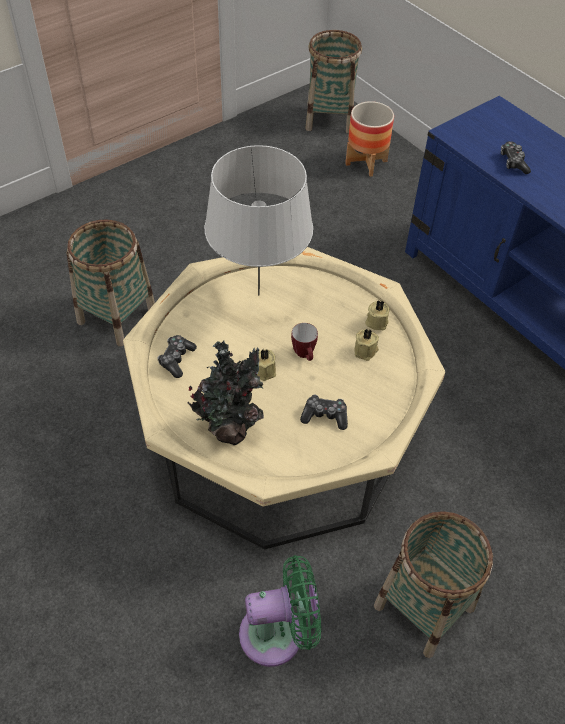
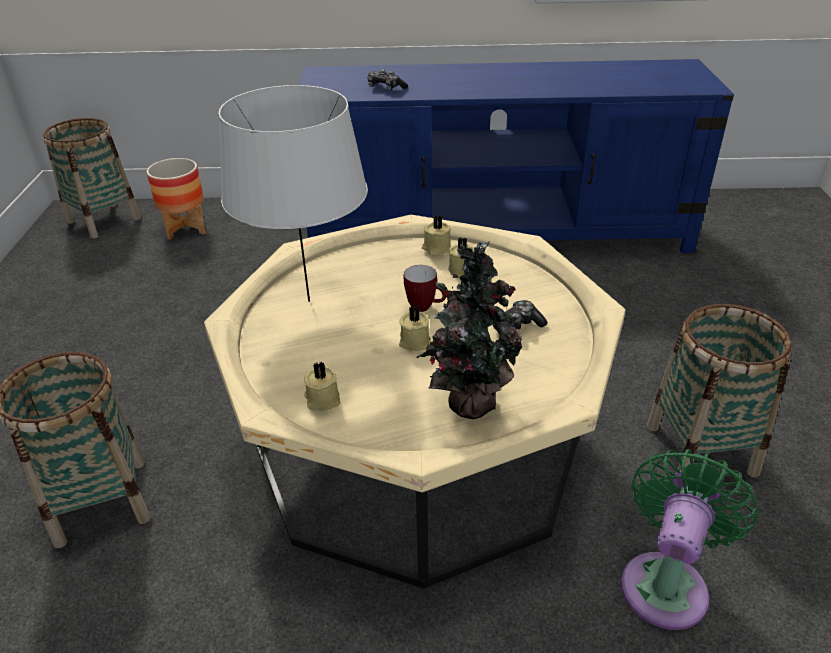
camera: 50 degrees left, 15 degrees down
game controller [157,335,197,378] -> beige candle [304,362,340,411]

